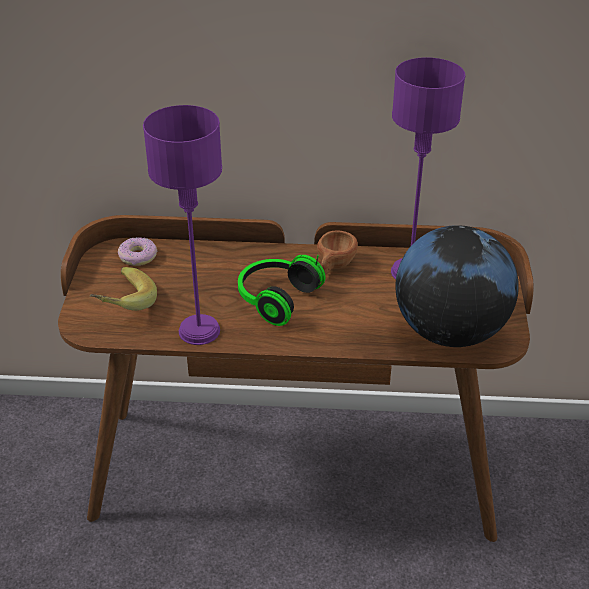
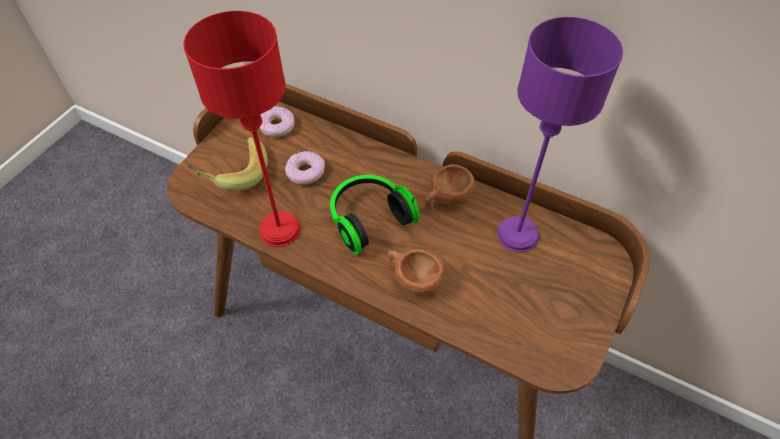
camera: 25 degrees right, 15 degrees up
purple table lamp [143,105,222,345] -> red table lamp [183,11,300,247]
globe [395,225,519,347] -> none
none -> donut [285,151,325,185]
none -> brown cup [388,249,444,296]

